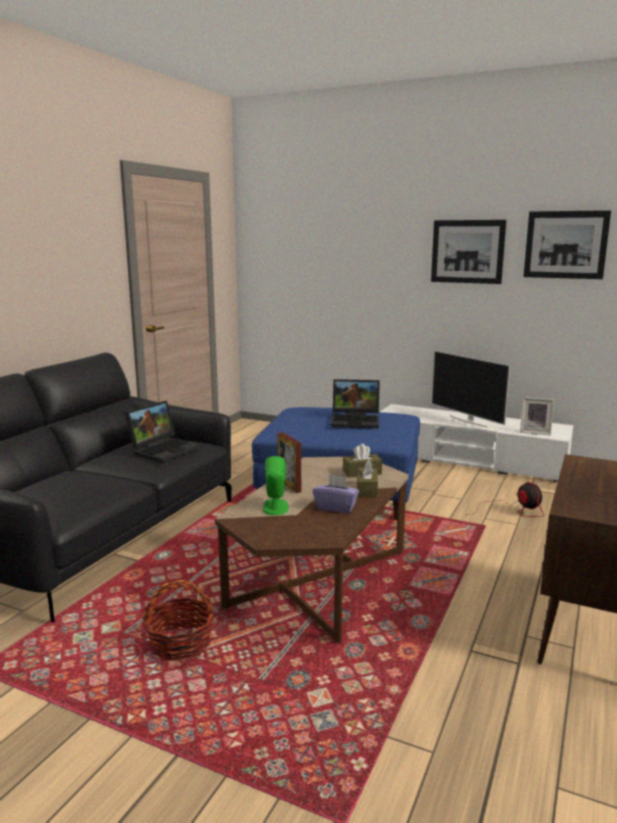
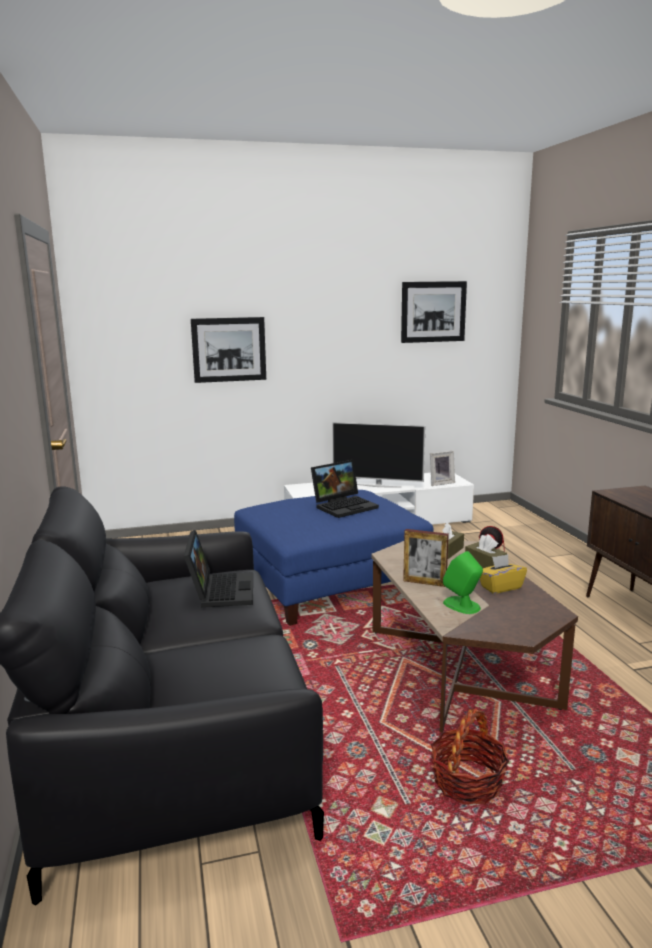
camera: 40 degrees left, 0 degrees up
purple tissue box [313,474,359,513] -> yellow tissue box [480,554,527,594]
picture [431,220,506,284] -> picture moved to [191,317,266,383]

